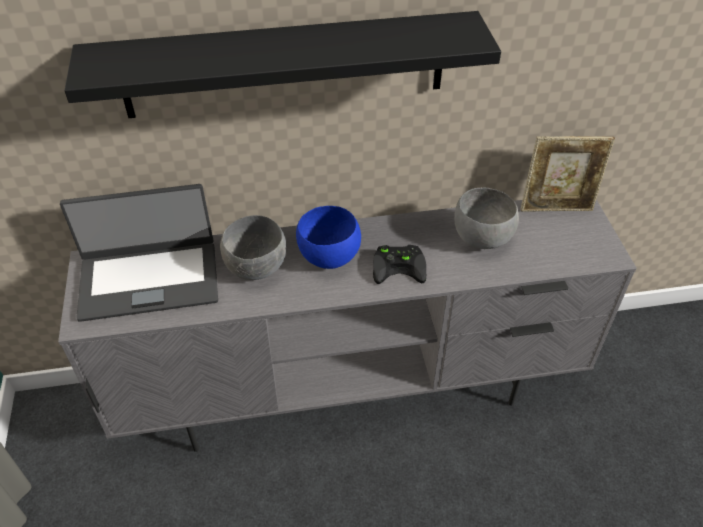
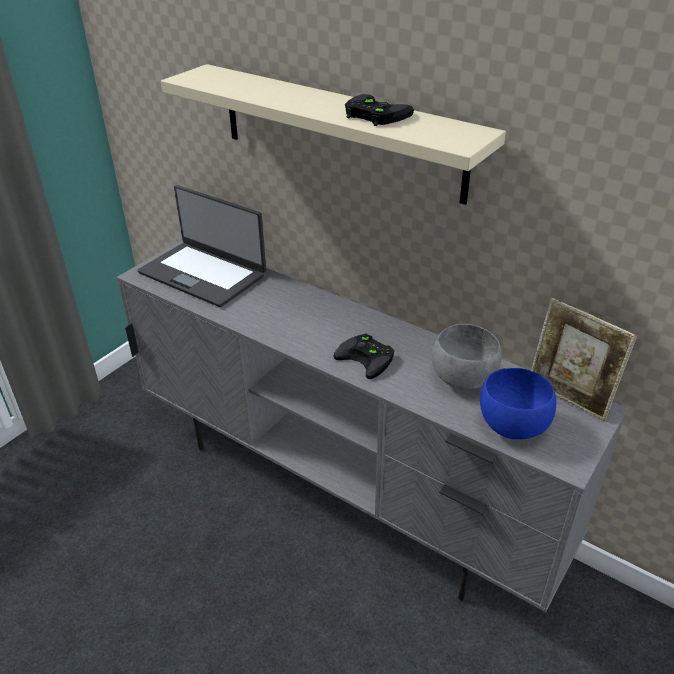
camera: 45 degrees right, 10 degrees down
black shelf [64,11,501,118] -> beige shelf [161,64,506,205]
grey bowl [220,215,287,280] -> none
blue bowl [296,206,361,269] -> blue bowl moved to [480,368,556,439]
none -> black game controller [345,94,414,126]

